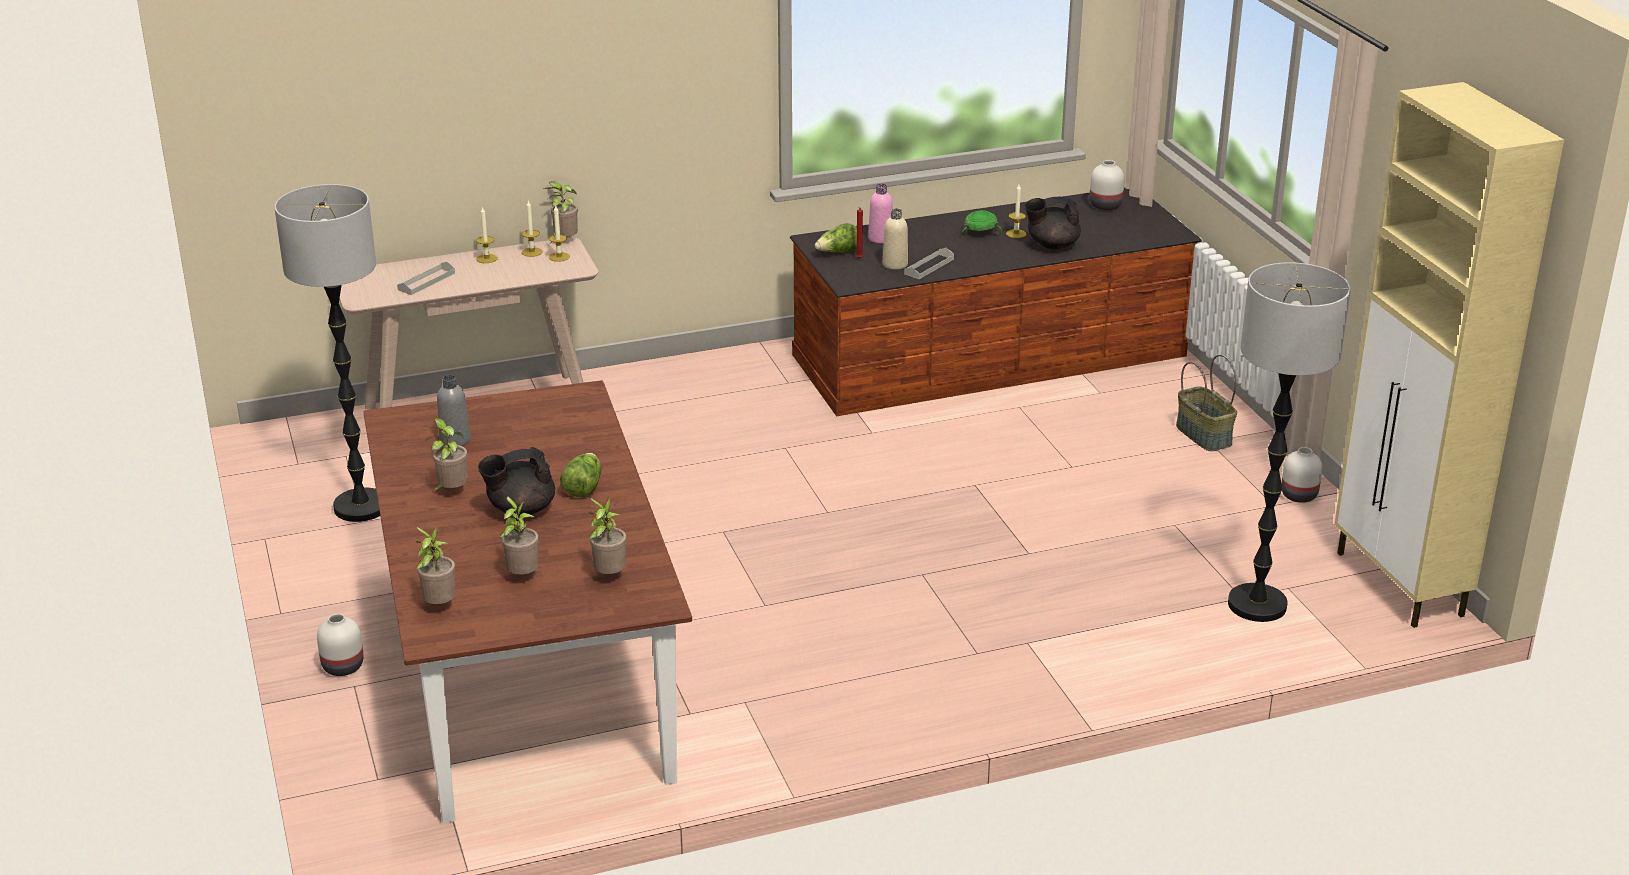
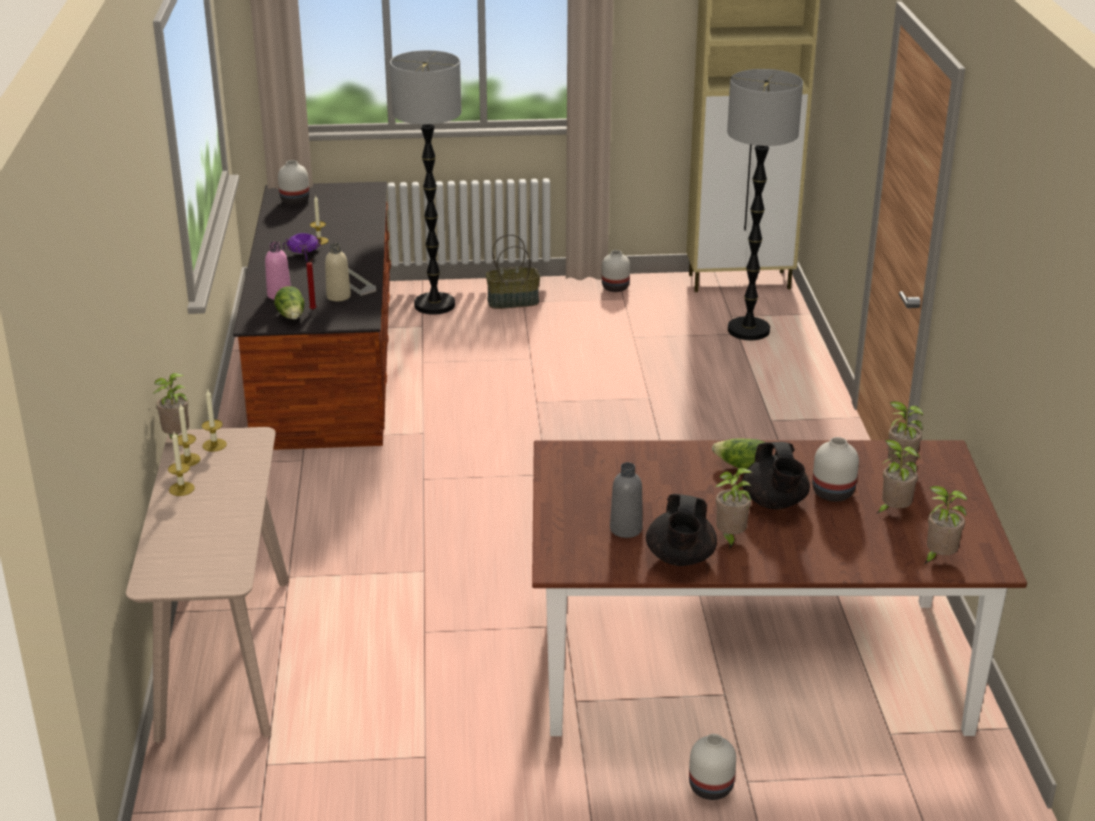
camera: 75 degrees left, 0 degrees up
floor lamp [274,184,380,522] -> floor lamp moved to [390,50,462,315]
grey tray [397,262,455,295] -> none
green bowl [962,210,1002,238] -> purple bowl [283,233,321,261]
black teapot [1025,197,1081,249] -> black teapot moved to [646,494,717,566]
none -> white vase [812,437,859,501]

